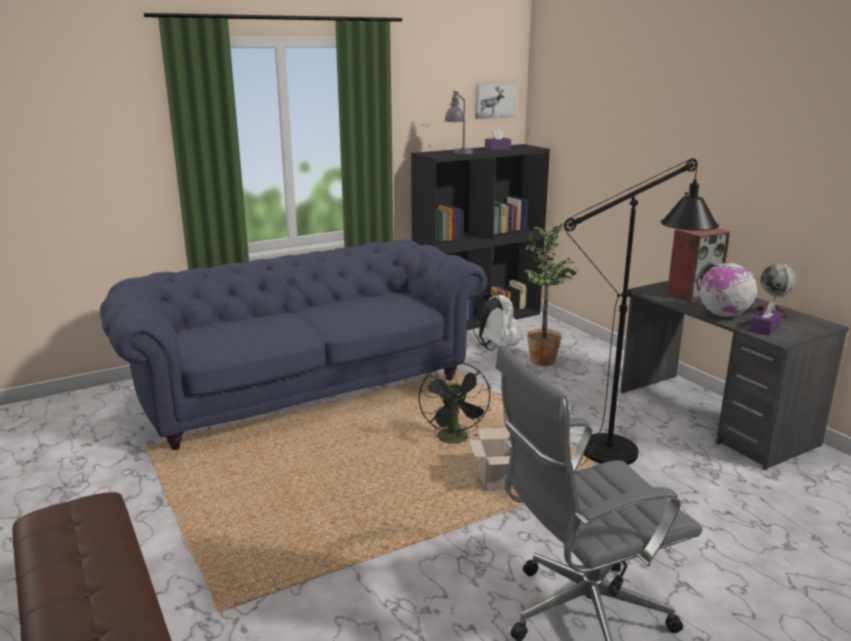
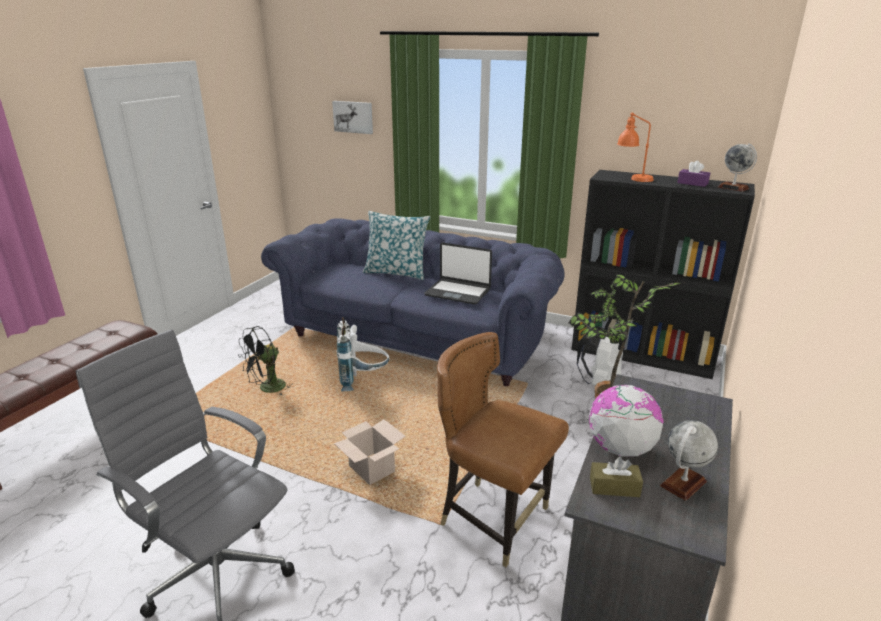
camera: 55 degrees right, 5 degrees up
black fan [419,362,491,444] -> black fan moved to [238,326,293,396]
grey table lamp [445,91,474,154] -> orange table lamp [617,113,654,182]
picture [475,83,518,119] -> picture moved to [332,101,373,134]
black floor lamp [564,158,719,466] -> brown chair [437,332,569,567]
speaker [667,228,730,302] -> none
purple tissue box [750,301,782,335] -> brown tissue box [590,457,643,497]
none -> white backpack [337,317,389,391]
none -> pillow [363,211,430,280]
none -> laptop [424,243,492,304]
none -> globe [718,143,757,192]

